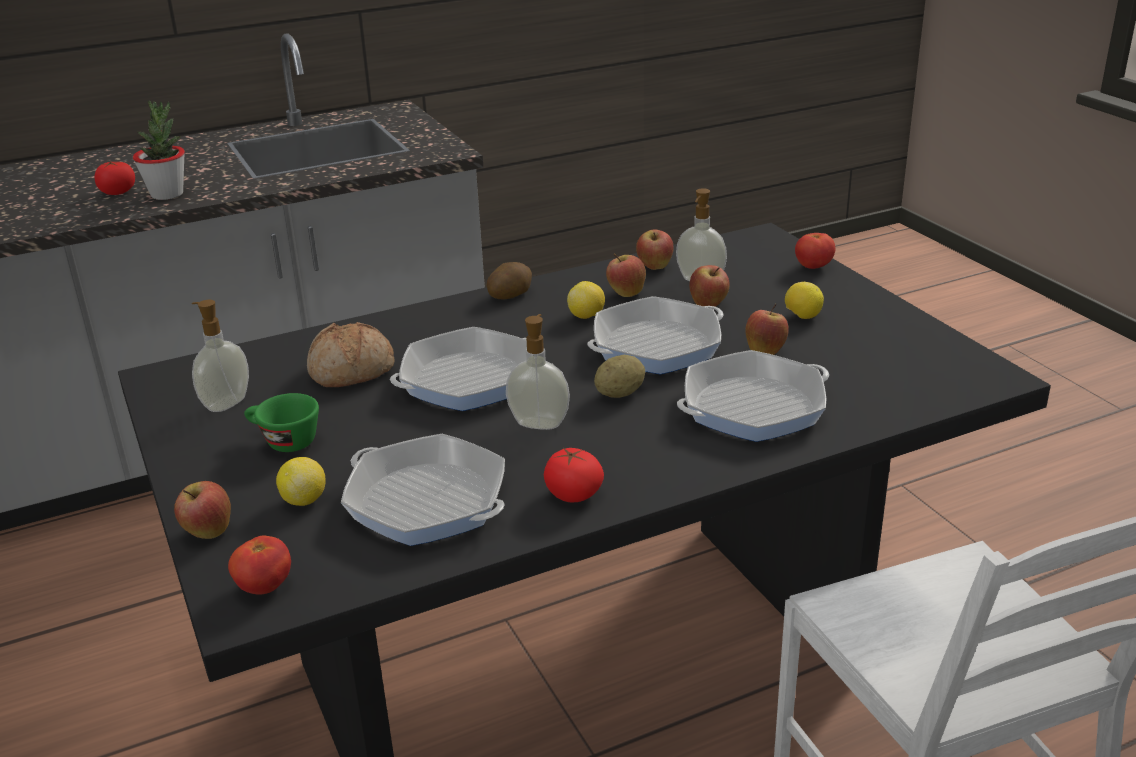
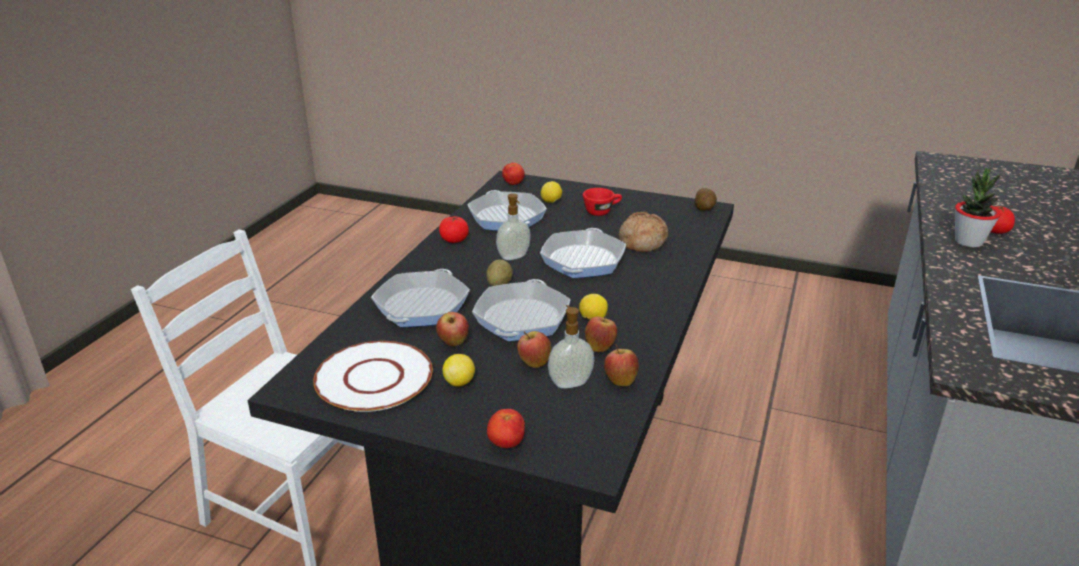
camera: 135 degrees right, 0 degrees up
apple [174,481,231,539] -> none
soap dispenser [192,300,249,412] -> none
green cup [244,393,319,452] -> red cup [583,188,622,216]
frying pan [341,434,505,546] -> frying pan turned 105 degrees counterclockwise [467,190,547,231]
potato [486,262,532,299] -> potato moved to [695,188,717,211]
none -> white plate [313,341,433,412]

